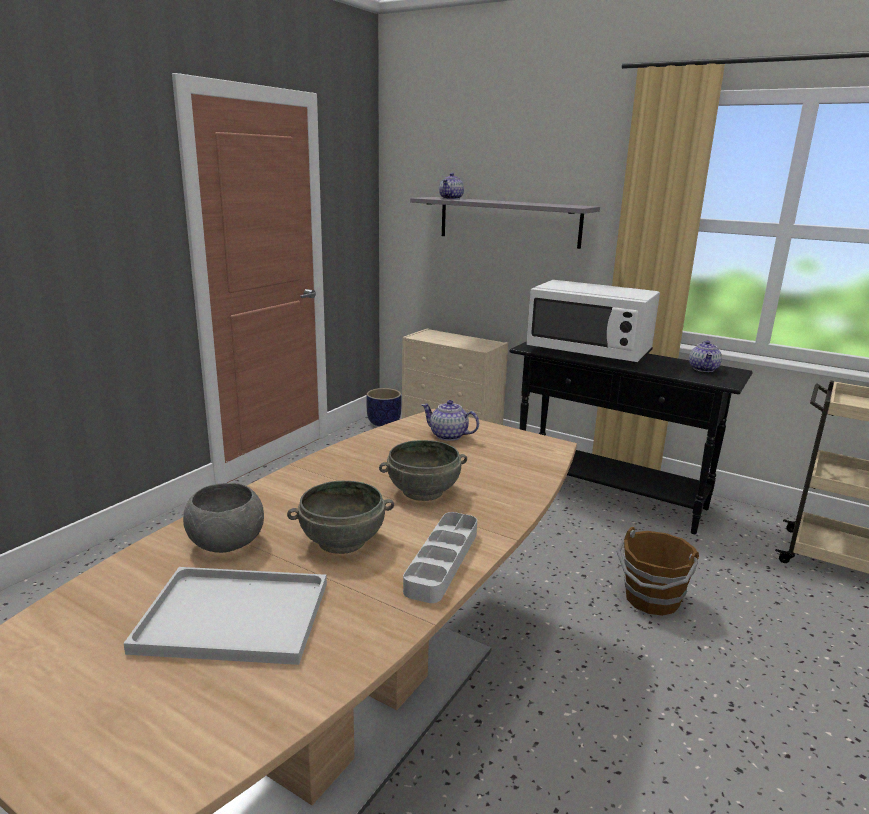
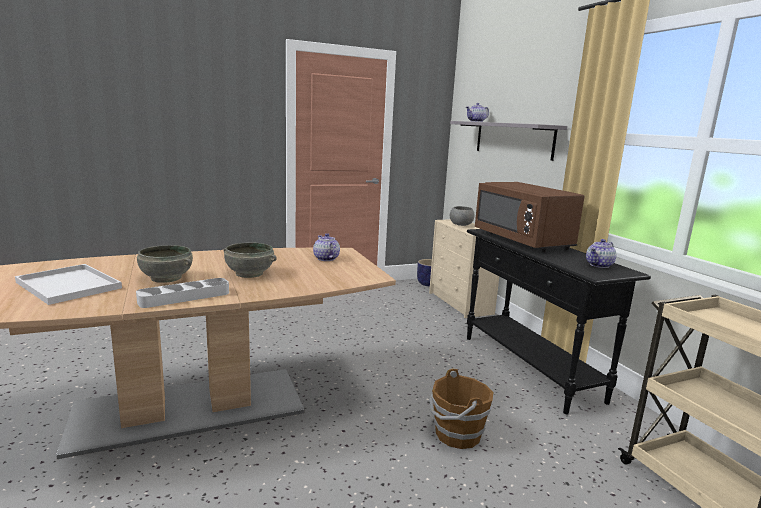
camera: 35 degrees right, 5 degrees down
grey bowl [183,483,264,553] -> grey bowl moved to [450,206,475,226]
white microwave [527,280,660,364] -> brown microwave [475,182,584,252]

